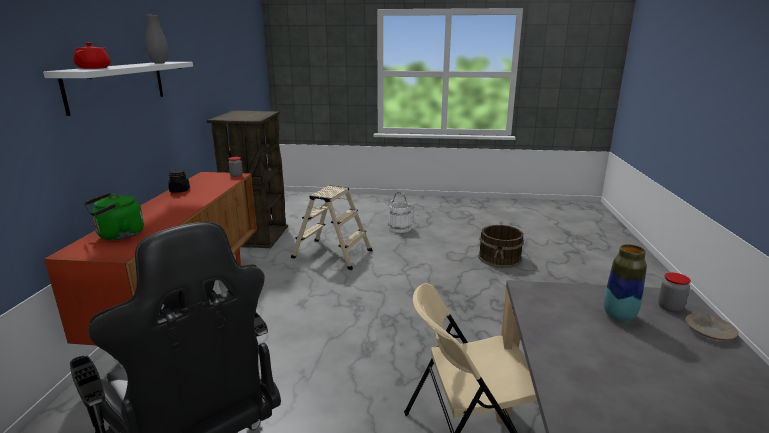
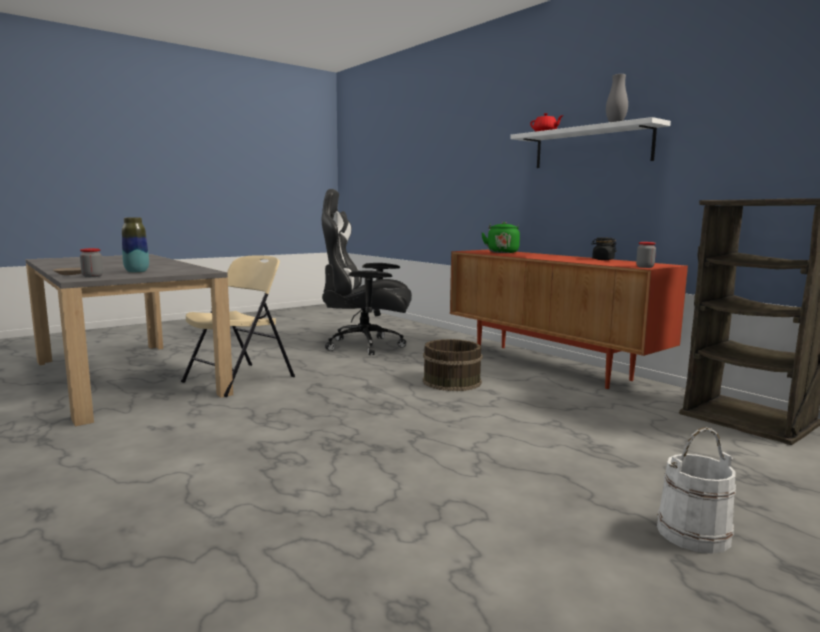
camera: 135 degrees right, 10 degrees down
beige step ladder [291,185,373,270] -> none
brown bucket [478,225,524,268] -> brown bucket moved to [423,339,483,391]

